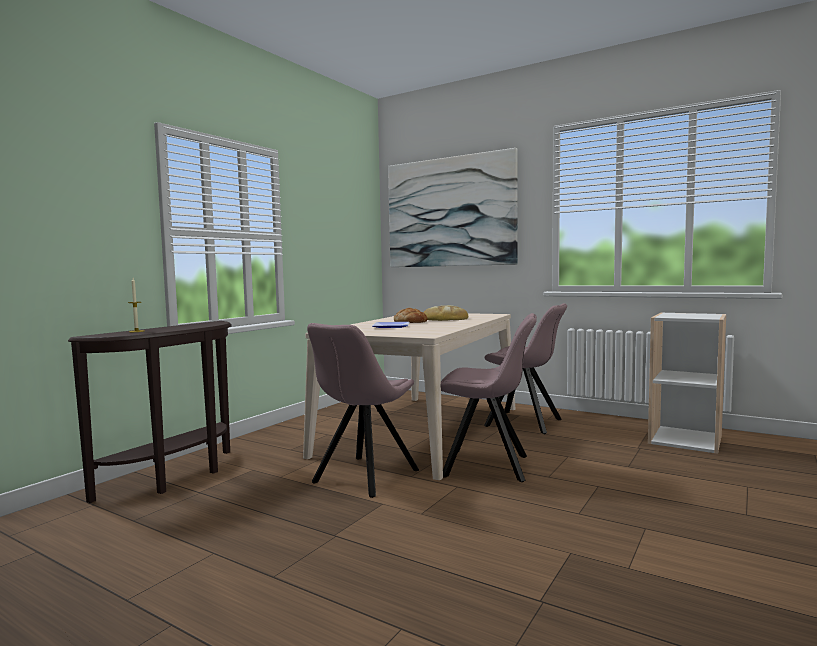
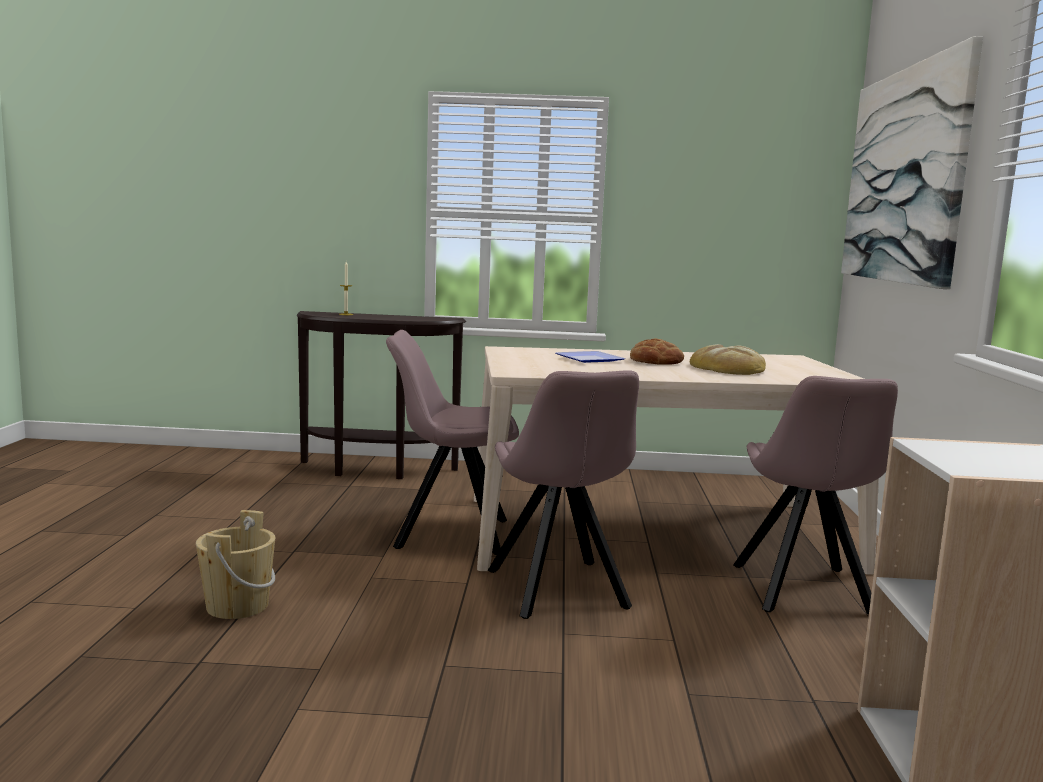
camera: 60 degrees right, 5 degrees up
none -> beige bucket [196,510,276,619]

